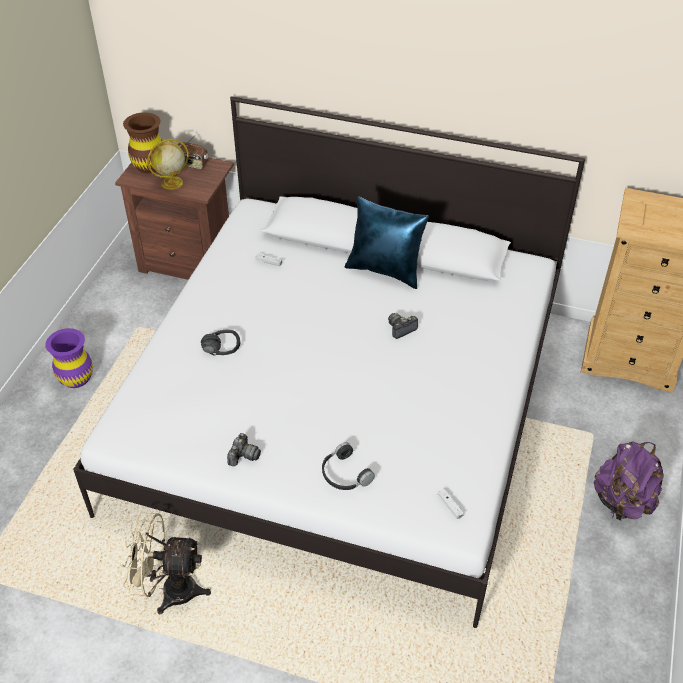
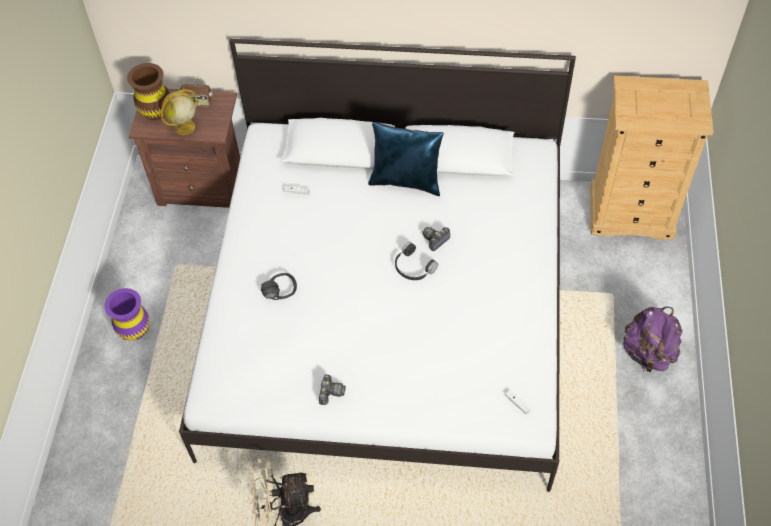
camera: 10 degrees left, 10 degrees up
black headphones [322,442,375,490] -> black headphones moved to [395,242,438,280]

